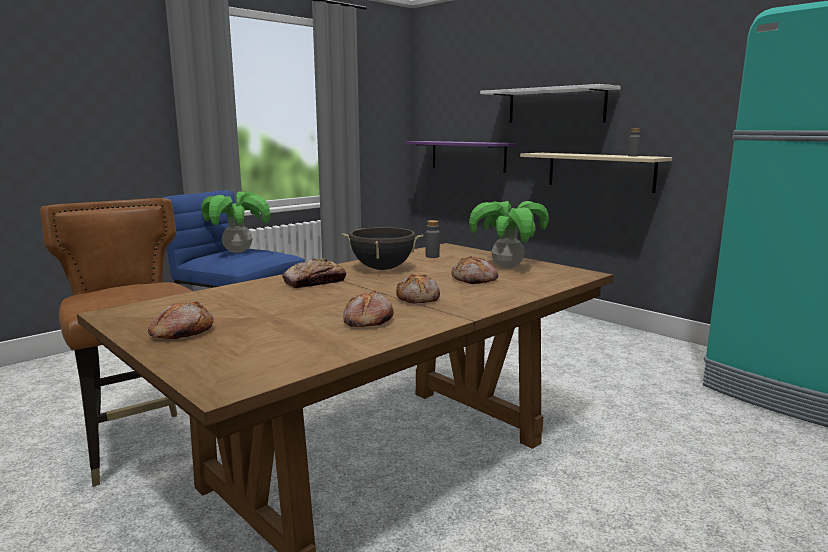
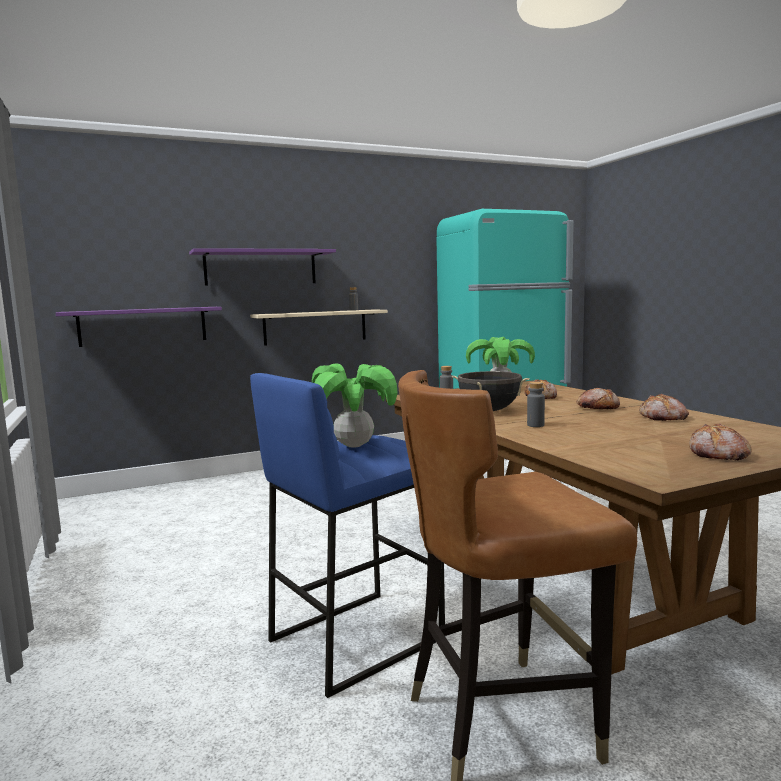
camera: 70 degrees left, 5 degrees down
bread [282,259,346,288] -> grey bottle [527,382,545,427]
white shelf [480,84,621,123] -> purple shelf [189,248,336,285]

